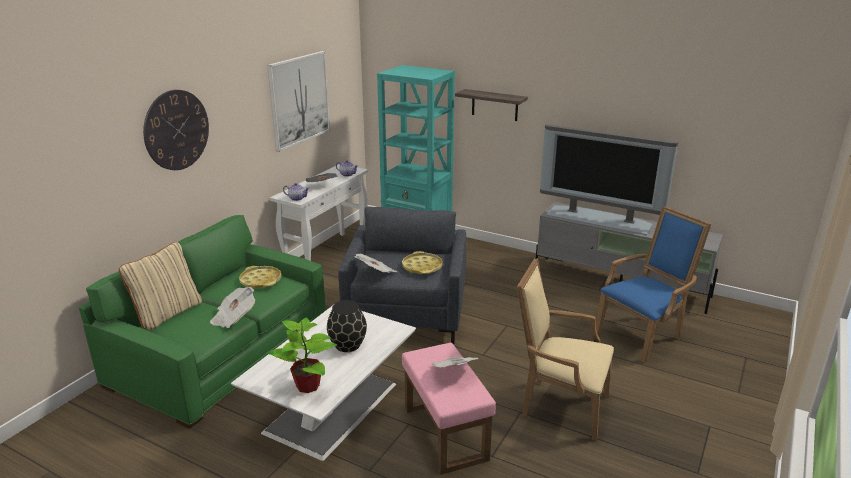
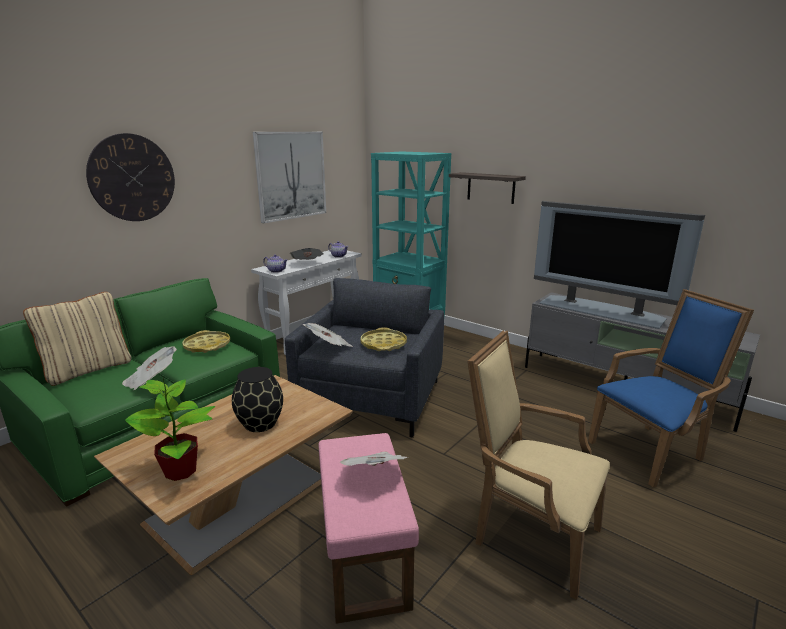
camera: 10 degrees right, 5 degrees down
white coffee table [231,306,416,461] -> brown coffee table [94,375,353,575]

